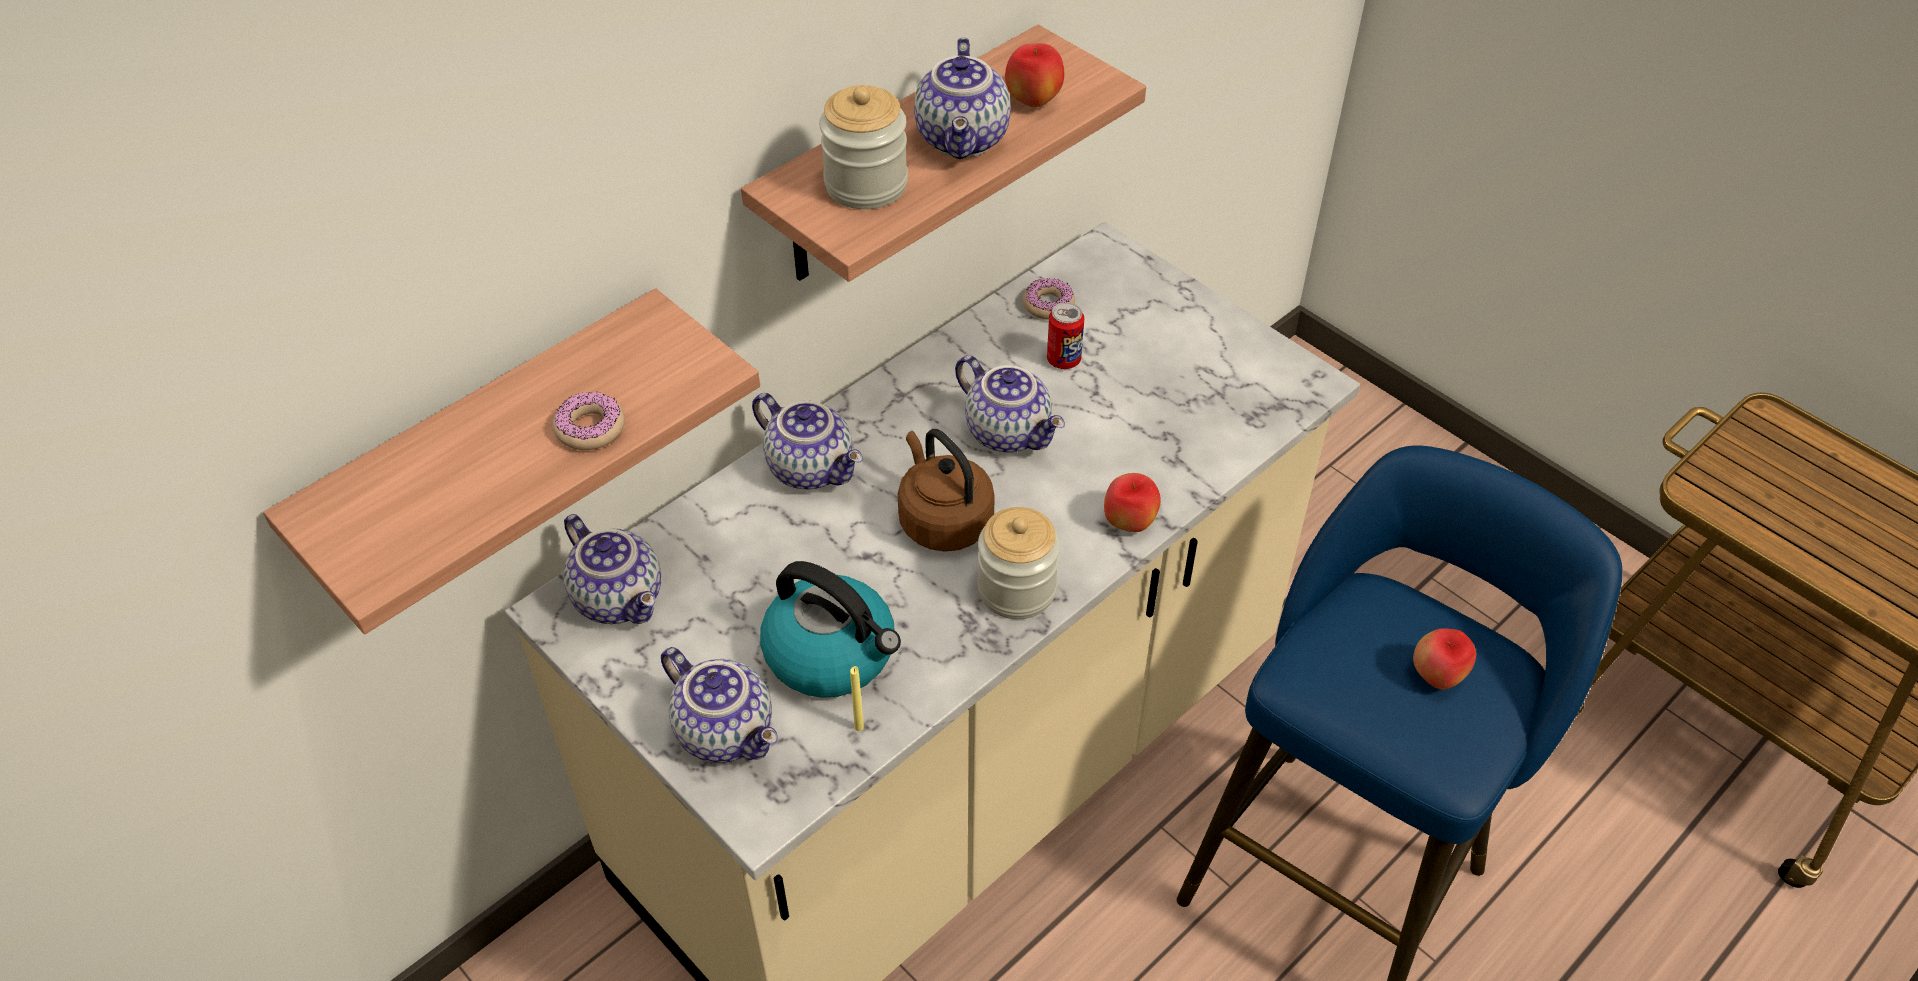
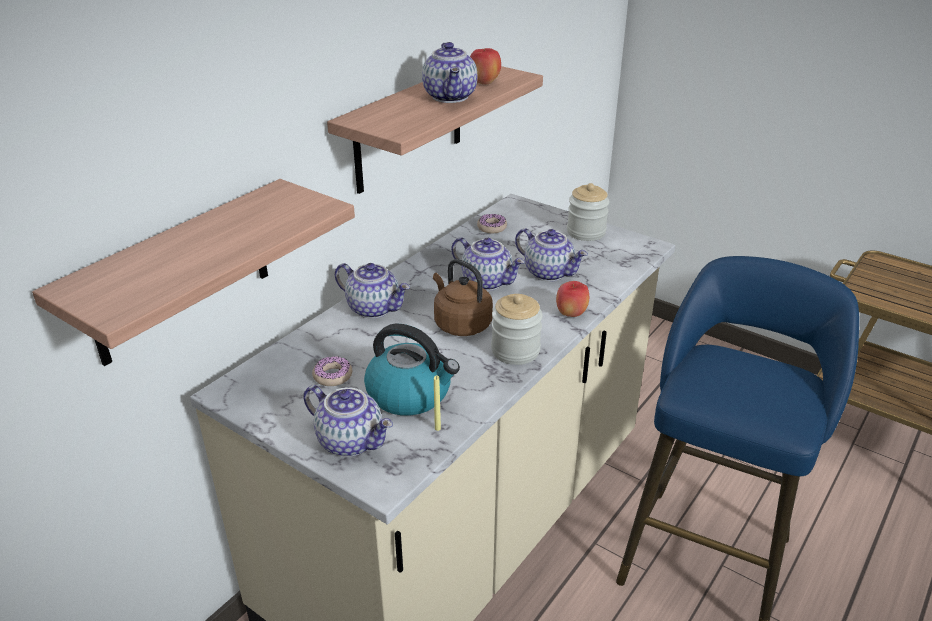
camera: 10 degrees left, 15 degrees down
donut [553,392,625,450] -> donut moved to [312,356,352,386]
teapot [564,514,661,624] -> teapot moved to [515,228,588,282]
jar [819,85,908,209] -> jar moved to [567,183,609,241]
can [1047,302,1084,369] -> none
apple [1413,628,1476,690] -> none

